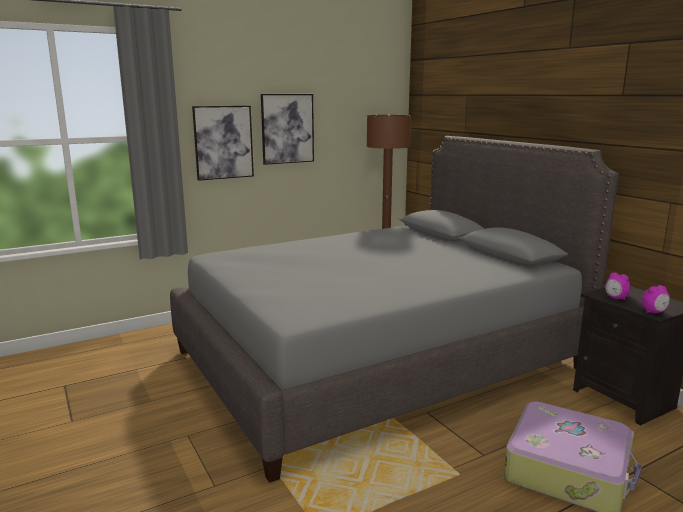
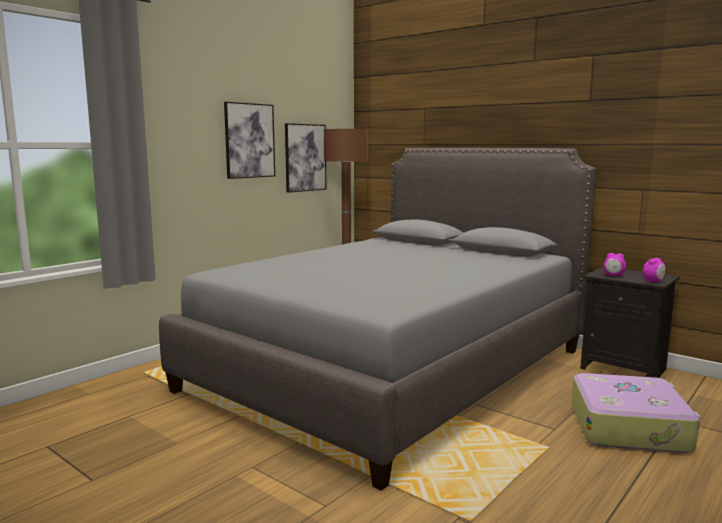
camera: 20 degrees left, 5 degrees down
picture [192,106,254,181] -> picture moved to [285,123,326,193]

